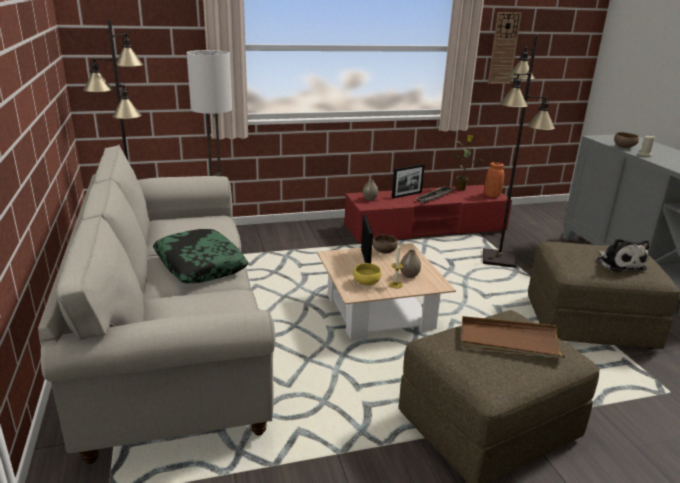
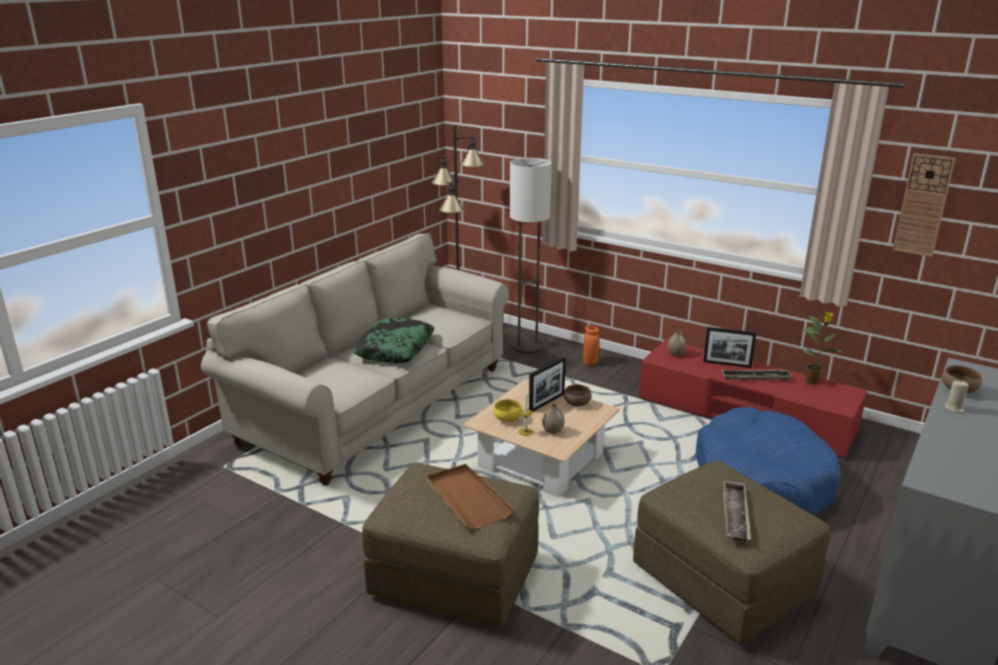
camera: 50 degrees right, 0 degrees up
black floor lamp [483,34,555,268] -> blue dog bed [696,407,841,516]
orange vase [484,162,504,197] -> orange vase moved to [583,325,600,365]
plush toy [598,238,649,272] -> tray [723,480,751,542]

